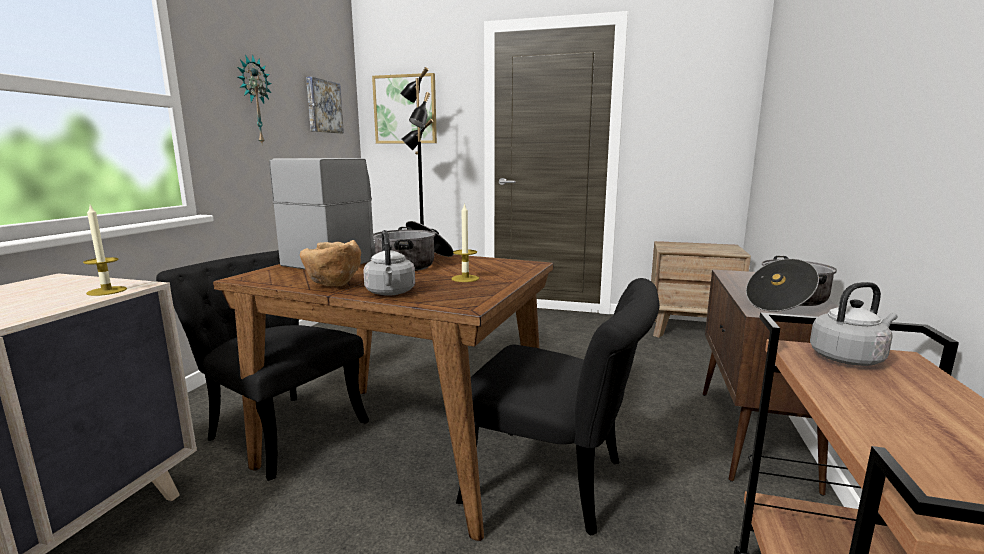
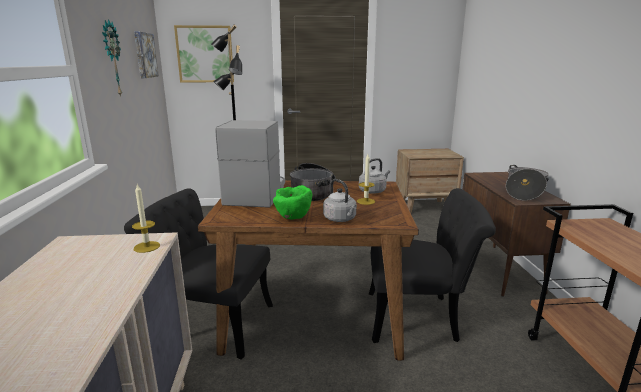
camera: 20 degrees left, 5 degrees up
brown bowl [300,240,361,286] -> green bowl [273,185,312,220]
grey kettle [810,282,898,366] -> grey kettle moved to [359,158,390,194]

